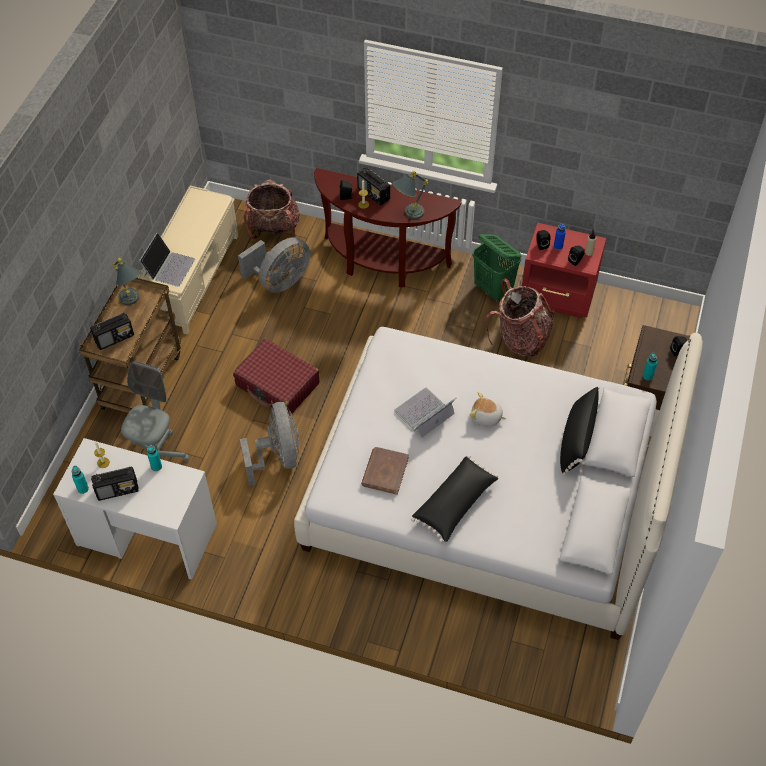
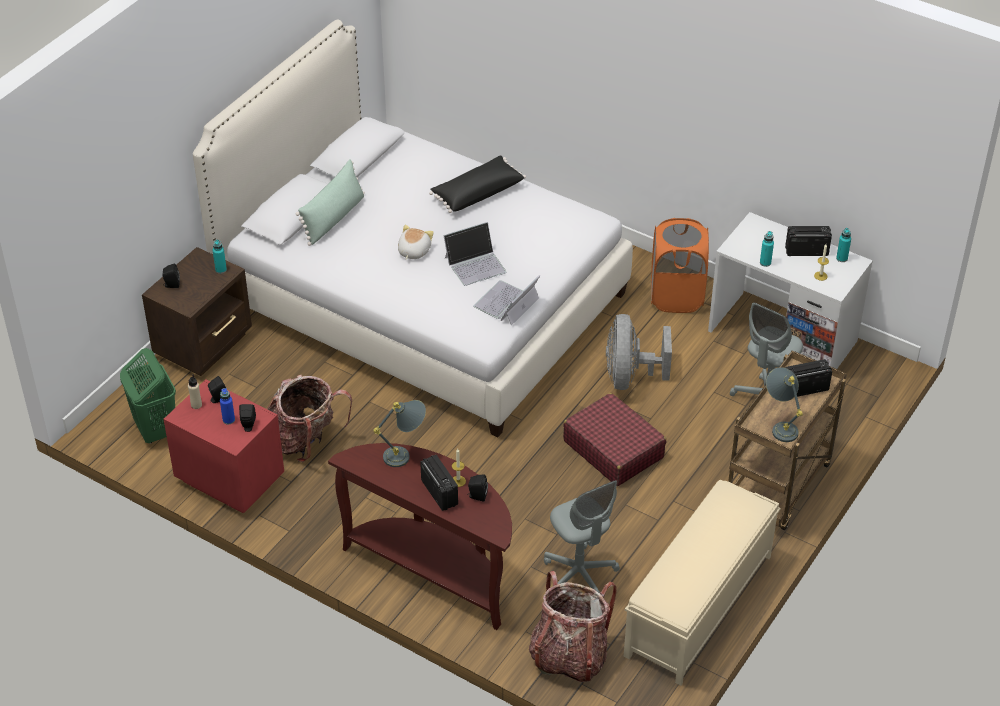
camera: 165 degrees left, 10 degrees down
laptop [139,232,195,287] -> laptop moved to [473,275,540,325]
grey fan [238,237,311,293] -> grey office chair [544,480,620,593]
brown book [361,447,409,495] -> none
plush toy [470,392,506,426] -> plush toy turned 105 degrees counterclockwise [398,225,434,259]
green laundry basket [473,234,521,302] -> green laundry basket moved to [120,348,176,444]
black pillow [560,386,600,476] -> green pillow [296,159,365,246]
none -> orange laundry basket [651,218,709,313]

